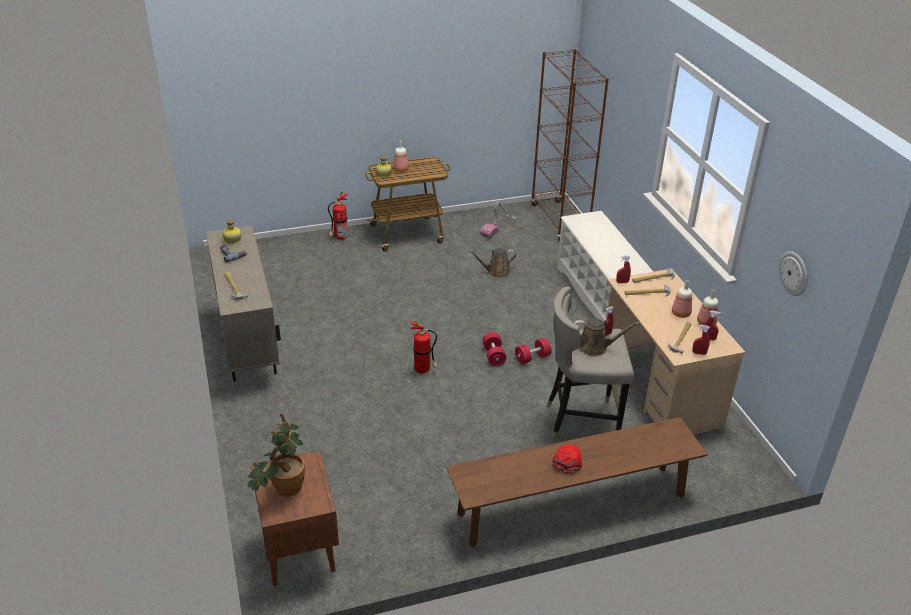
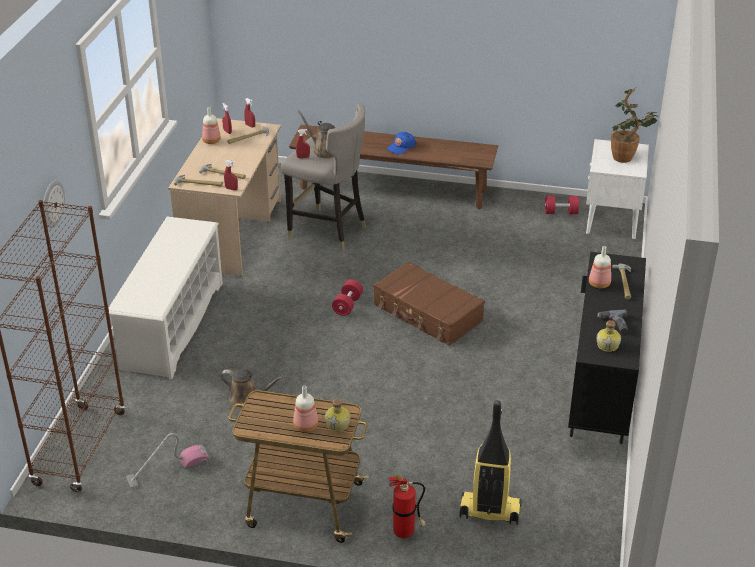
camera: 150 degrees left, 0 degrees up
beige cabinet [206,226,281,382] -> black cabinet [568,252,646,444]
brown nightstand [251,451,339,586] -> white nightstand [586,139,649,239]
fire extinguisher [410,321,438,374] -> brown suitcase [373,261,485,346]
red dumbbell [515,338,552,364] -> red dumbbell moved to [545,196,579,214]
red cap [553,444,582,474] -> blue cap [387,132,417,154]
bottle [672,280,692,318] -> bottle moved to [589,246,611,288]
wall clock [779,251,808,296] -> wall clock moved to [43,180,65,228]
none -> vacuum cleaner [460,400,522,525]

